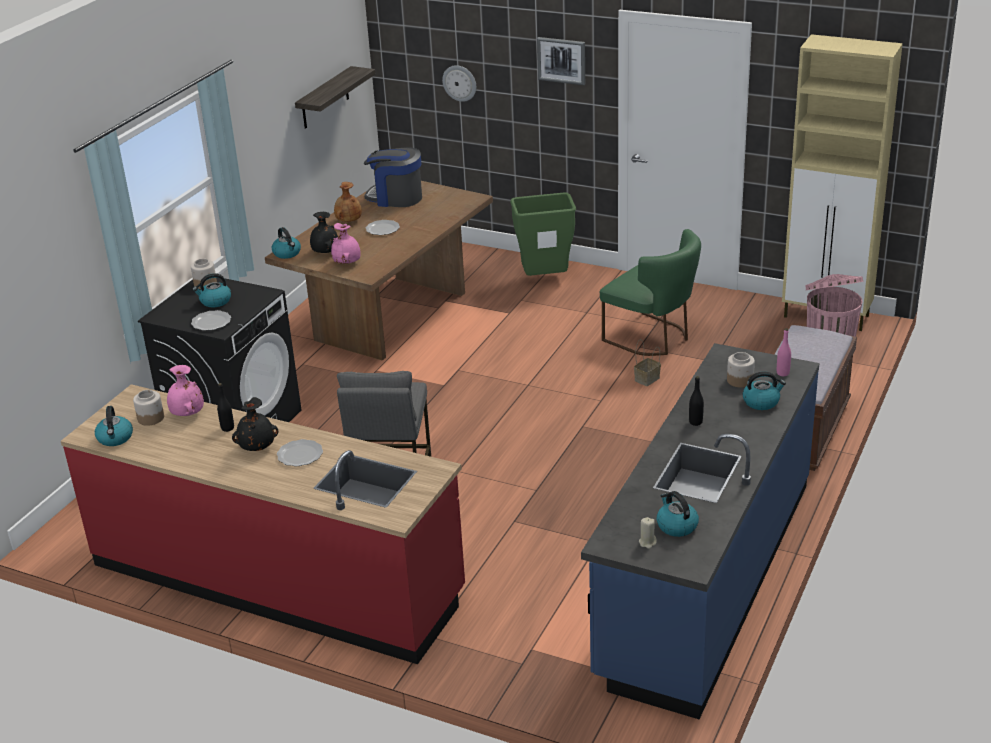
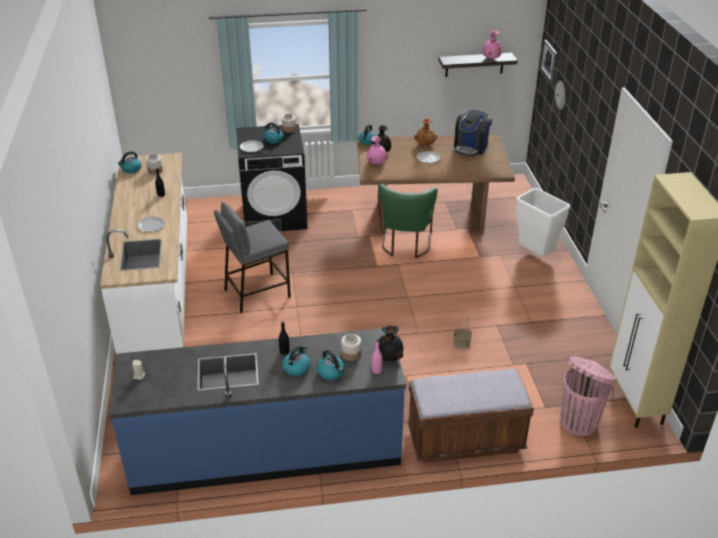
camera: 55 degrees right, 5 degrees up
red counter [61,384,465,664] -> white counter [100,153,187,354]
pink vase [167,365,204,416] -> pink vase moved to [482,30,502,59]
black vase [232,397,278,451] -> black vase moved to [378,325,403,362]
coffee machine [364,147,422,207] -> coffee machine turned 135 degrees counterclockwise [454,109,493,157]
green trash can [510,193,576,276] -> white trash can [516,188,570,256]
picture [537,37,585,85] -> picture moved to [540,40,558,83]
green chair [600,229,701,356] -> green chair moved to [378,183,438,258]
kettle [657,491,699,537] -> kettle moved to [282,346,310,376]

